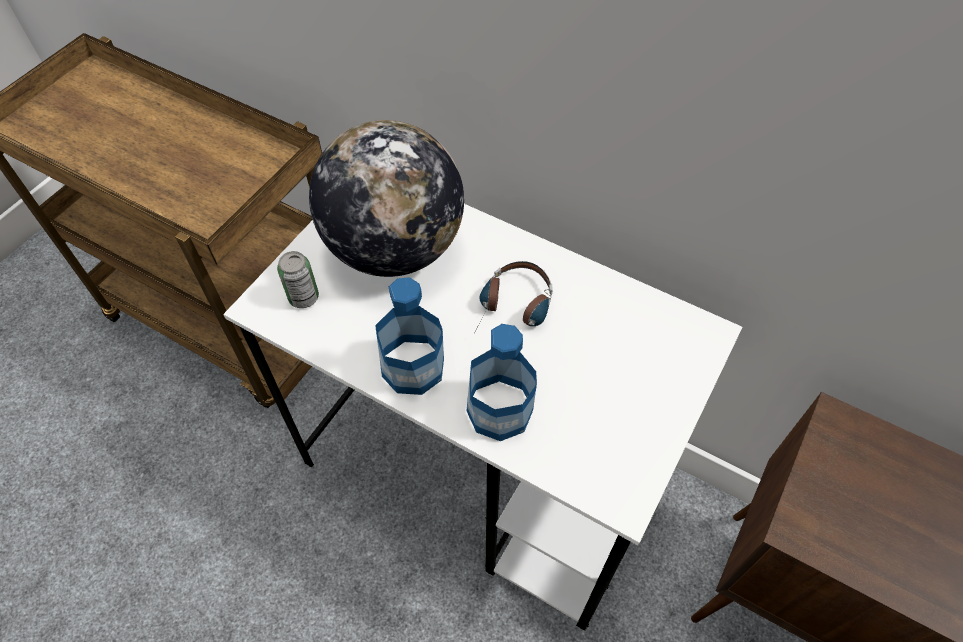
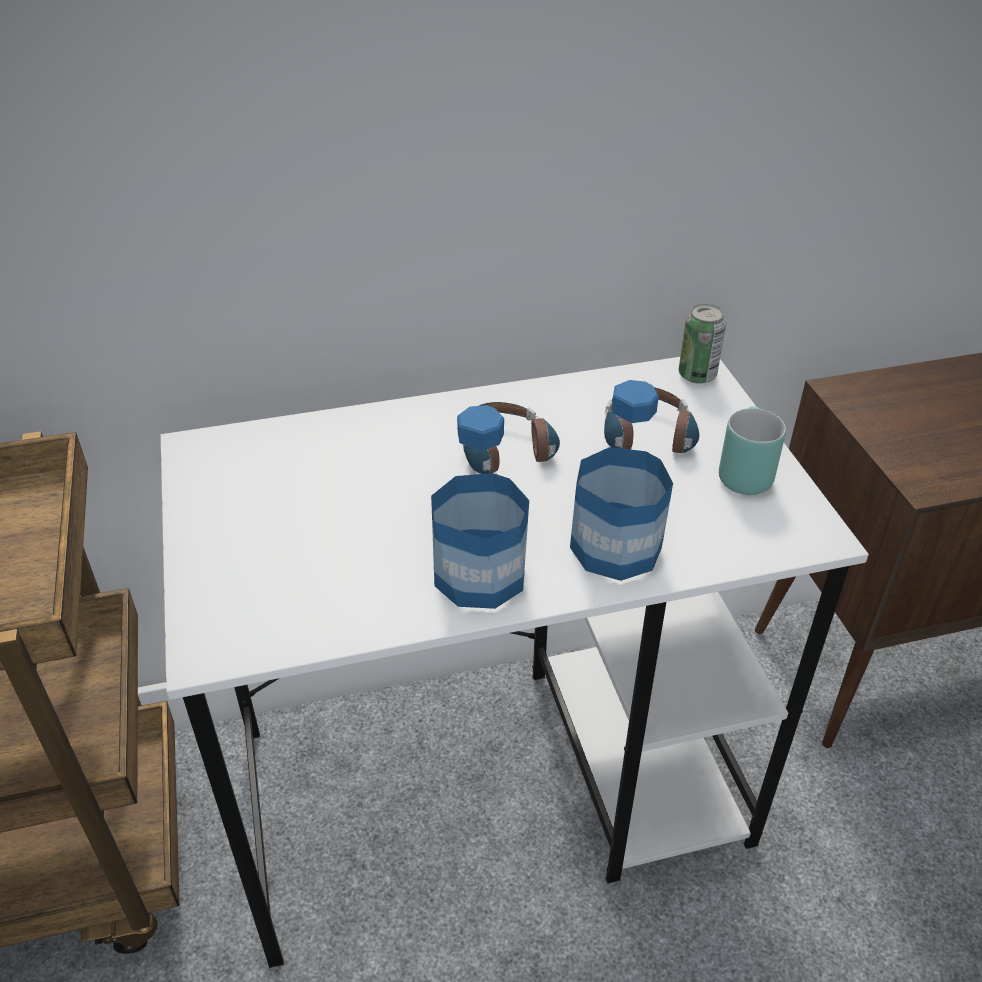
camera: 45 degrees left, 15 degrees down
can [277,251,319,308] -> can moved to [679,304,726,384]
globe [309,120,464,277] -> none
none -> headphones [604,387,699,453]
none -> turquoise mug [719,406,786,495]

